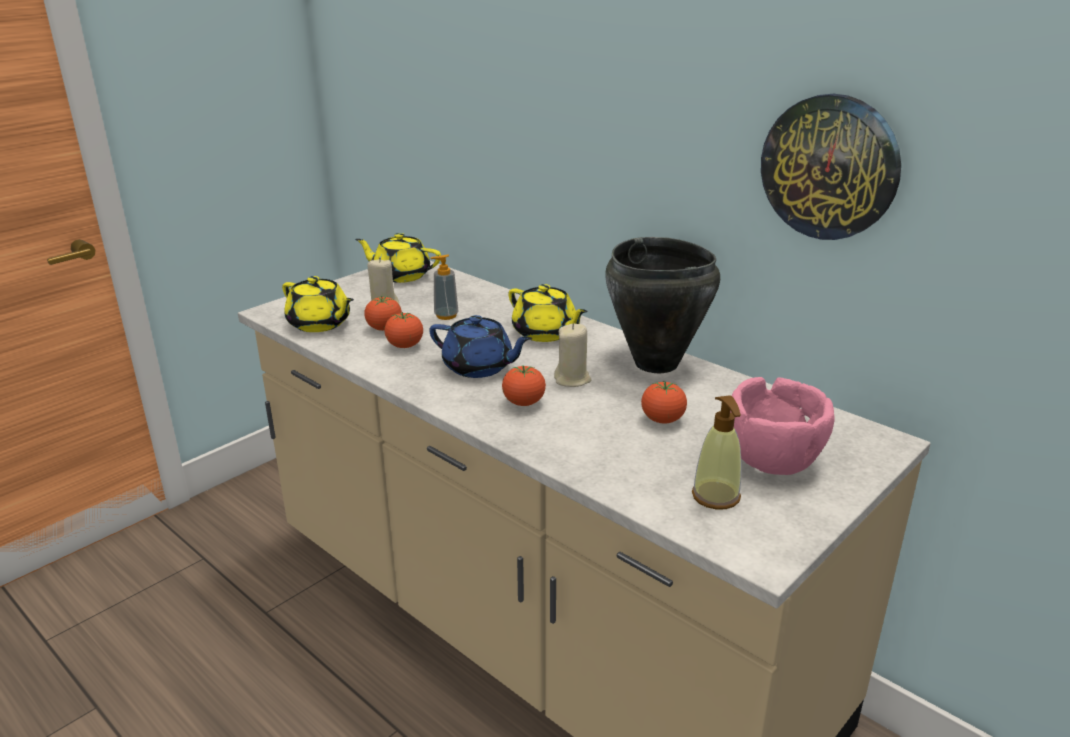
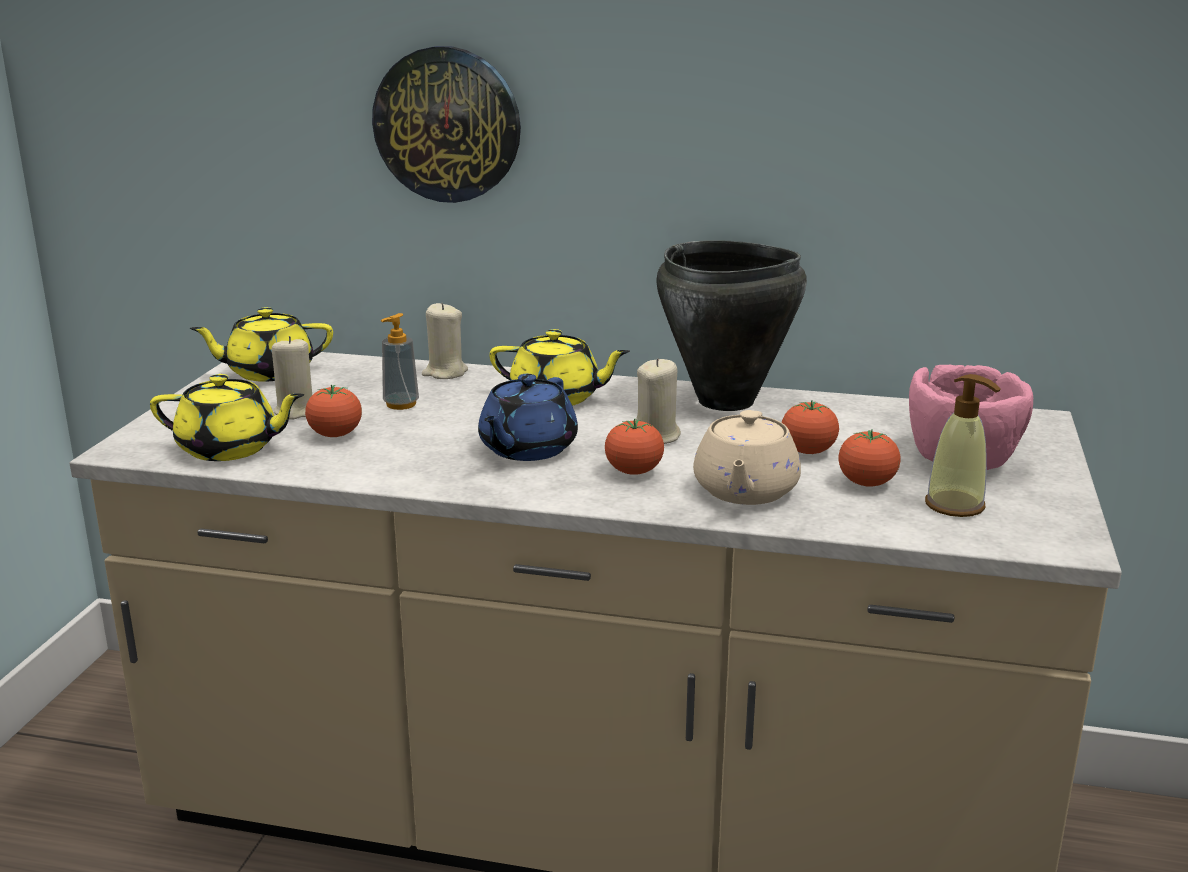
camera: 30 degrees left, 5 degrees down
tomato [384,312,423,348] -> tomato moved to [838,429,901,487]
blue teapot [429,315,532,378] -> blue teapot turned 120 degrees clockwise [478,374,578,461]
wall clock [761,94,901,240] -> wall clock moved to [372,46,521,203]
none -> beige candle [422,303,468,379]
none -> beige teapot [693,410,801,505]

